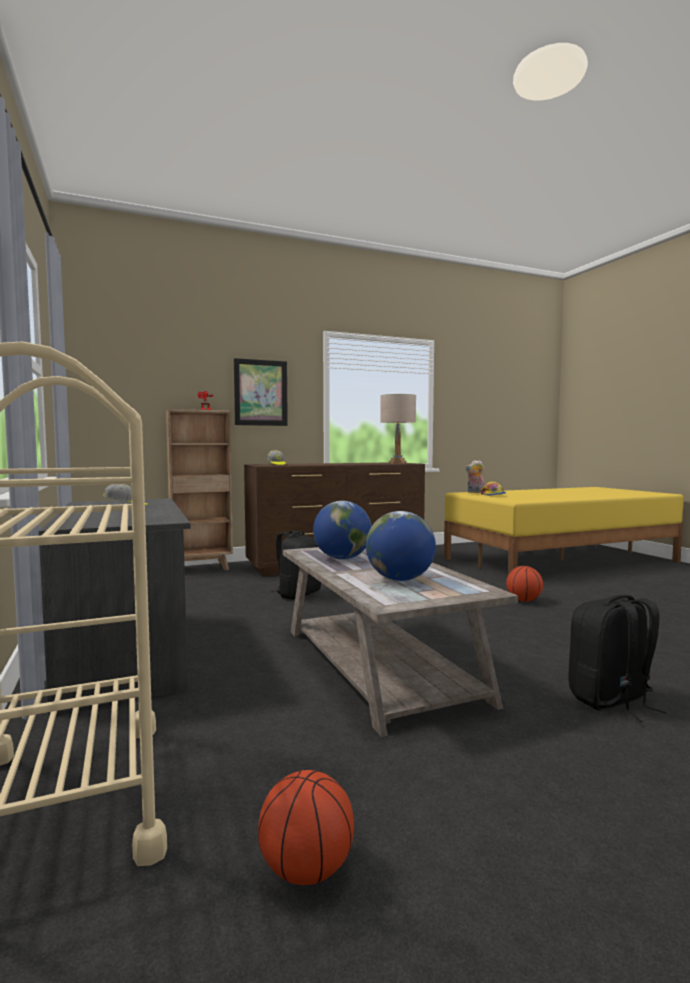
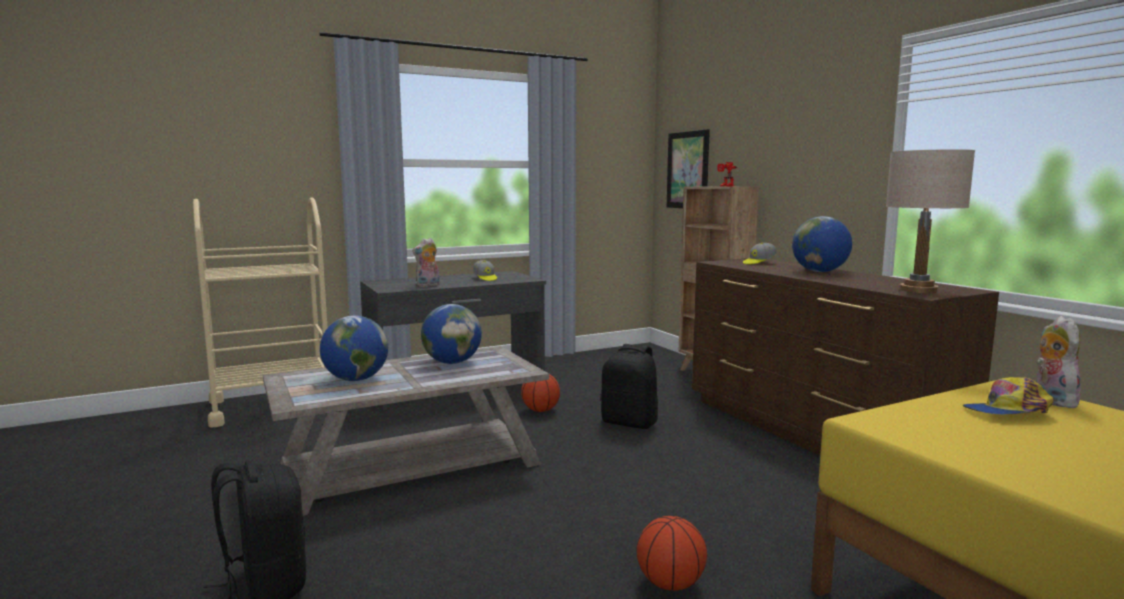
camera: 85 degrees right, 5 degrees up
picture [234,358,288,426] -> picture moved to [667,129,710,208]
basketball [258,770,354,885] -> basketball moved to [521,374,560,412]
none -> plush toy [412,238,440,287]
none -> globe [792,216,852,272]

